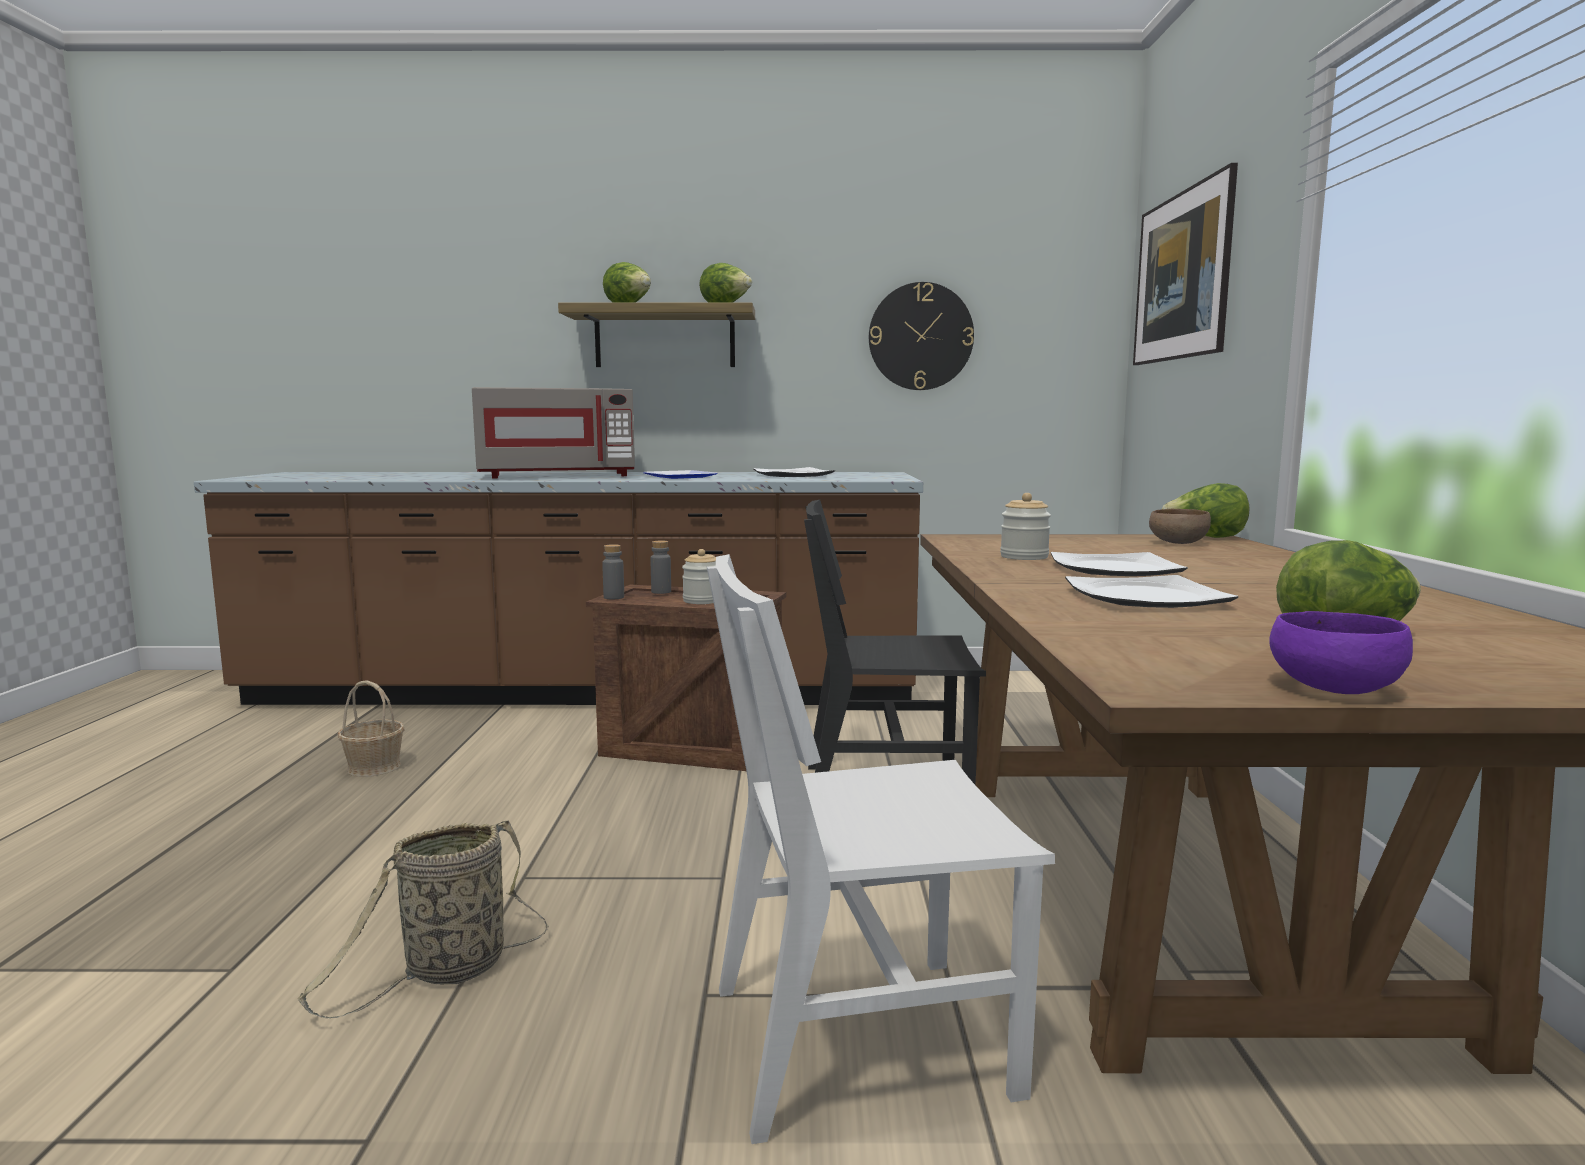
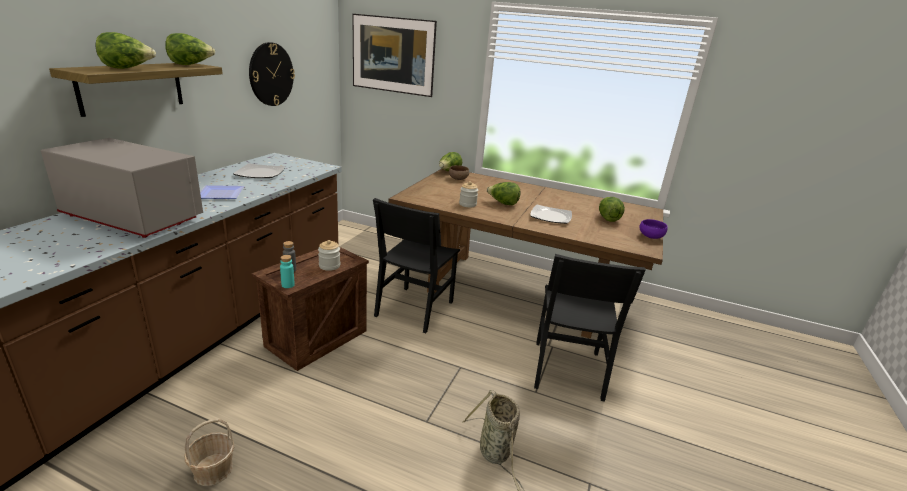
camera: 70 degrees left, 15 degrees up
grey microwave [472,387,635,478] -> grey microwave turned 75 degrees counterclockwise [41,138,203,238]
grey bottle [602,544,624,599] -> turquoise bottle [280,255,295,288]
white chair [707,554,1055,1144] -> black chair [534,254,646,402]
plate [1051,552,1188,576] -> lettuce [487,182,521,205]

